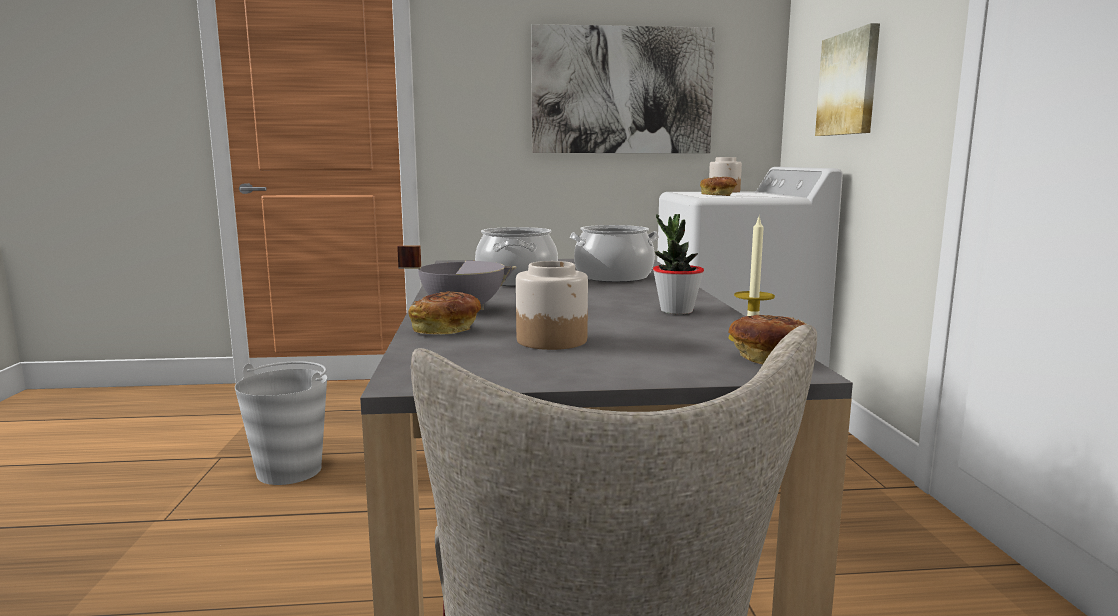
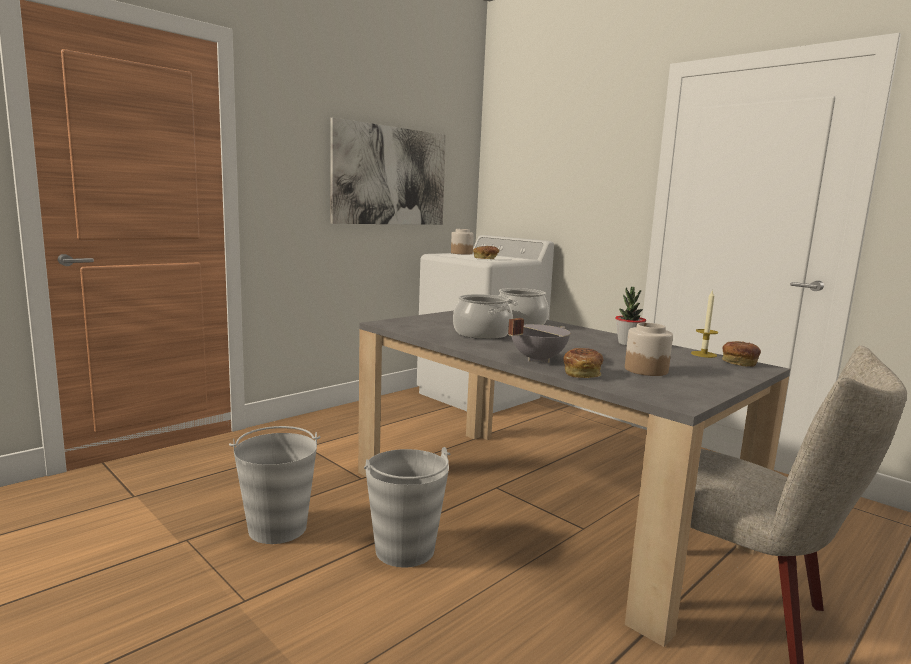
camera: 40 degrees left, 0 degrees up
picture [815,23,880,136] -> none
none -> grey bucket [364,447,450,567]

